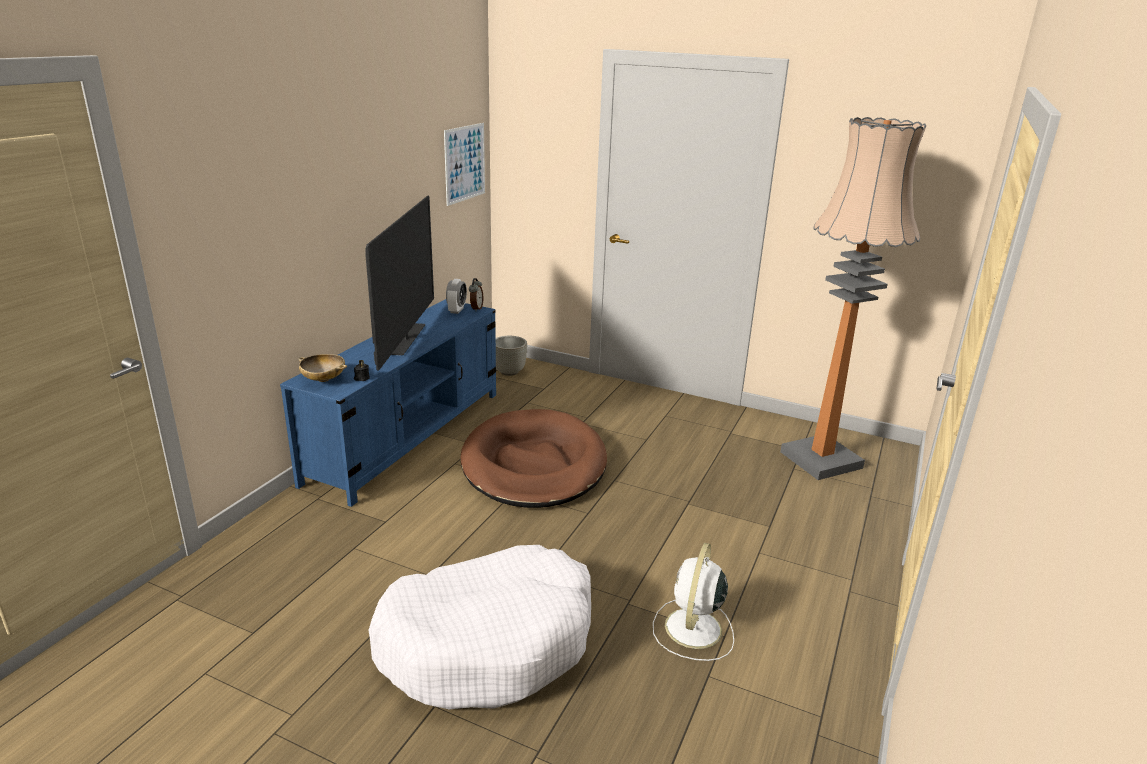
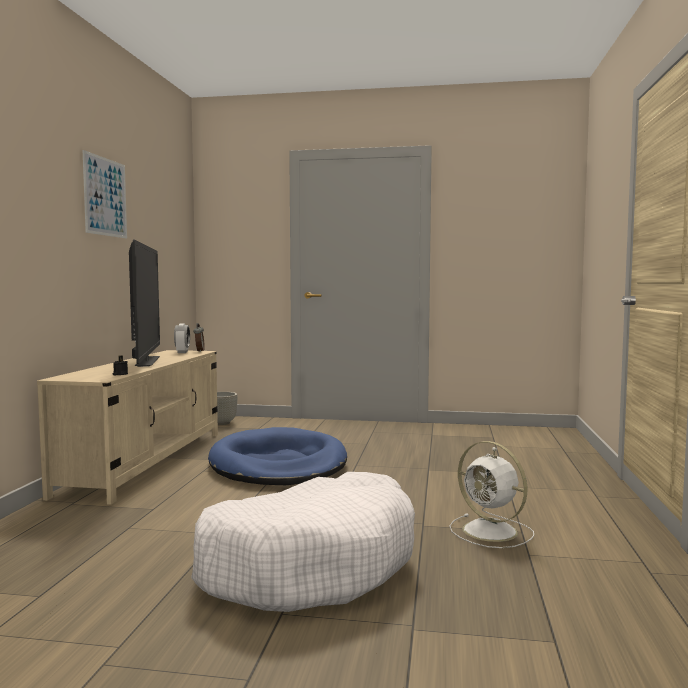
camera: 15 degrees left, 20 degrees down
blue tv stand [280,299,496,507] -> beige tv stand [37,350,218,505]
beige bowl [298,354,347,382] -> none
picture [444,123,485,206] -> picture moved to [82,150,127,238]
brown dog bed [460,409,607,508] -> blue dog bed [208,427,347,485]
white fan [653,543,734,661] -> white fan turned 45 degrees counterclockwise [449,441,534,548]
floor lamp [780,117,926,480] -> none

